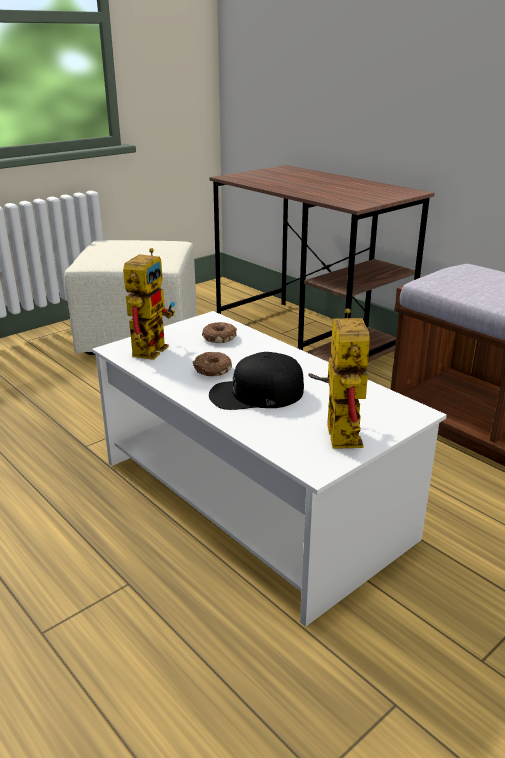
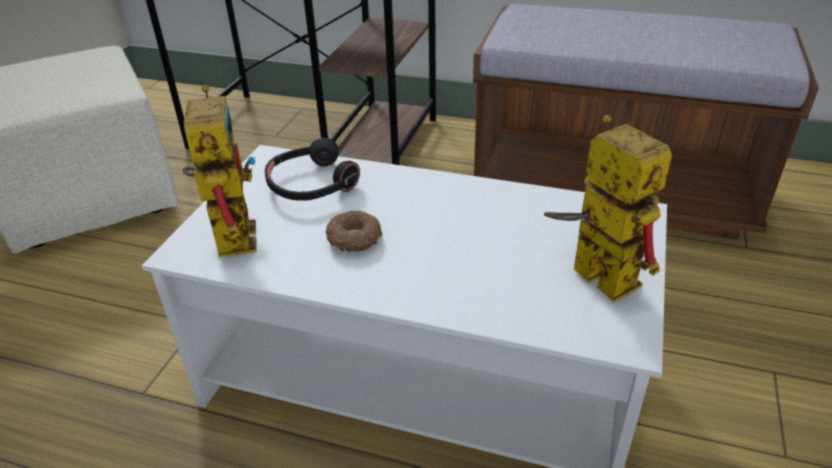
camera: 30 degrees left, 10 degrees up
donut [202,322,237,343] -> black headphones [265,138,360,201]
black cap [209,352,304,410] -> none

